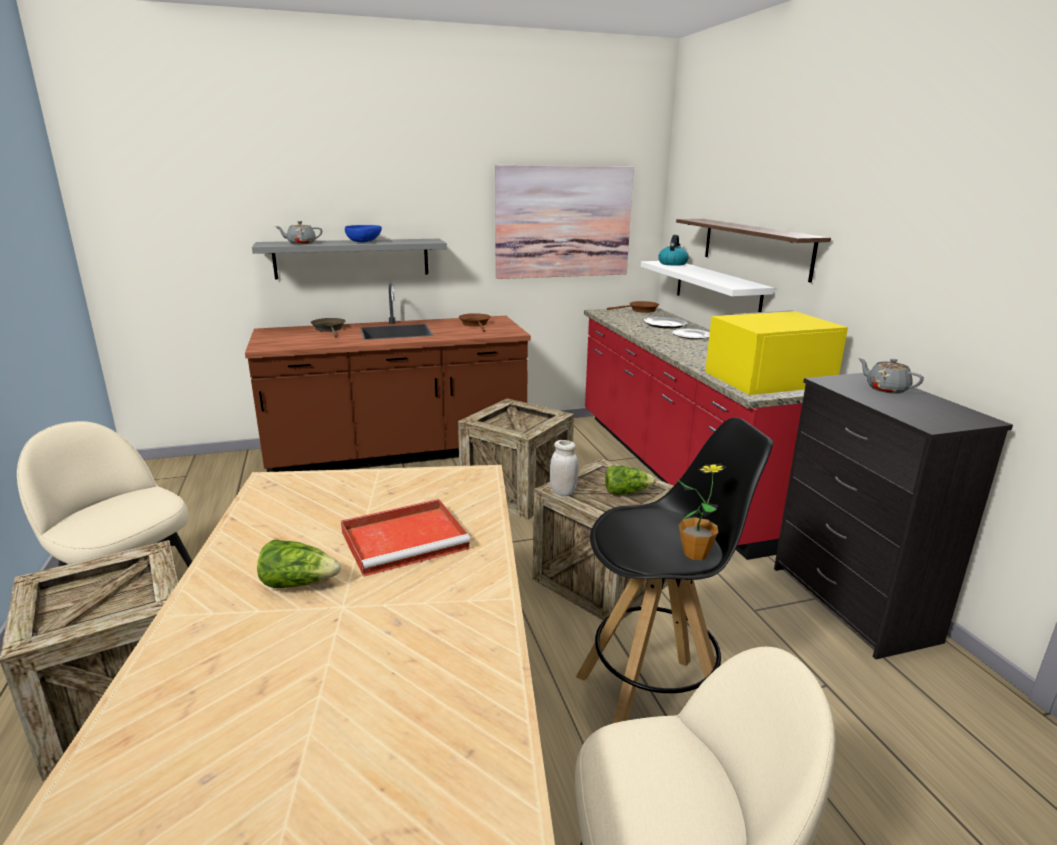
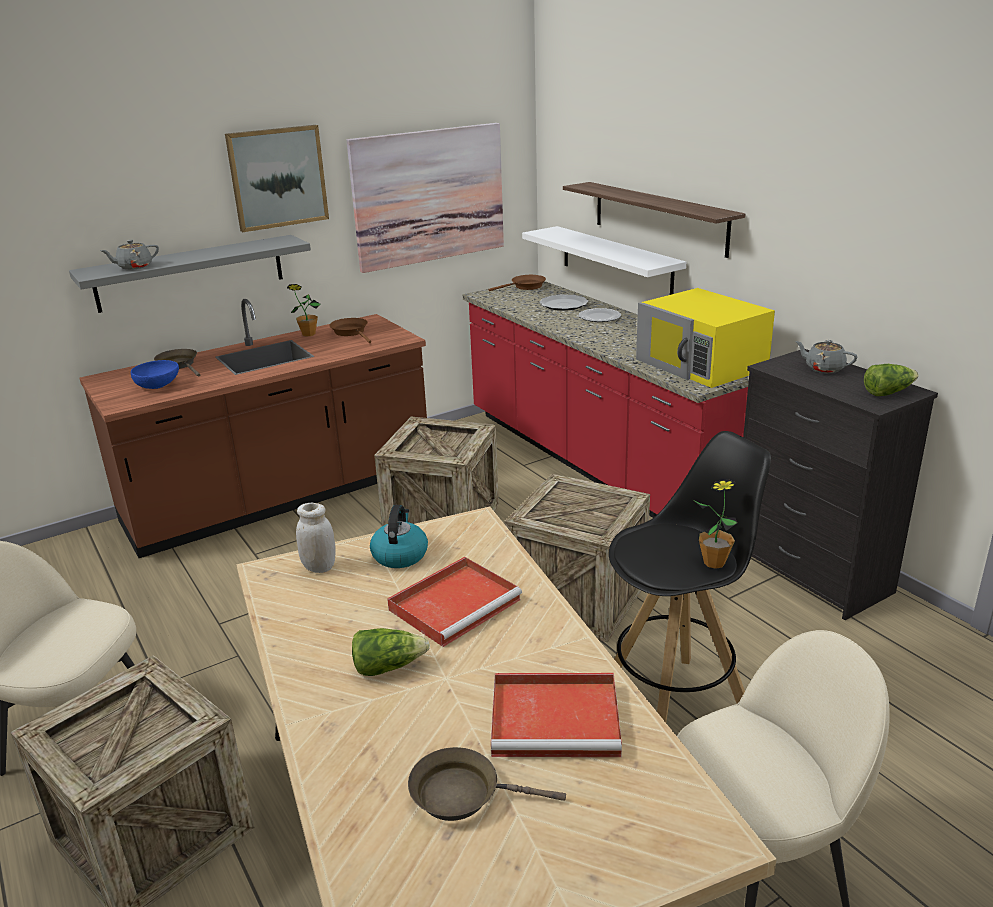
camera: 15 degrees left, 5 degrees up
blue bowl [345,225,382,243] -> blue bowl moved to [131,360,179,389]
white jar [550,440,579,496] -> white jar moved to [296,503,336,573]
lettuce [605,465,656,495] -> lettuce moved to [864,364,919,396]
kettle [658,235,689,266] -> kettle moved to [370,505,428,568]
yellow microwave [705,310,848,395] -> yellow microwave turned 90 degrees counterclockwise [636,288,775,388]
none -> picture [225,125,329,232]
none -> potted plant [287,284,321,336]
none -> brown frying pan [408,747,566,821]
none -> red tray [491,673,622,757]

